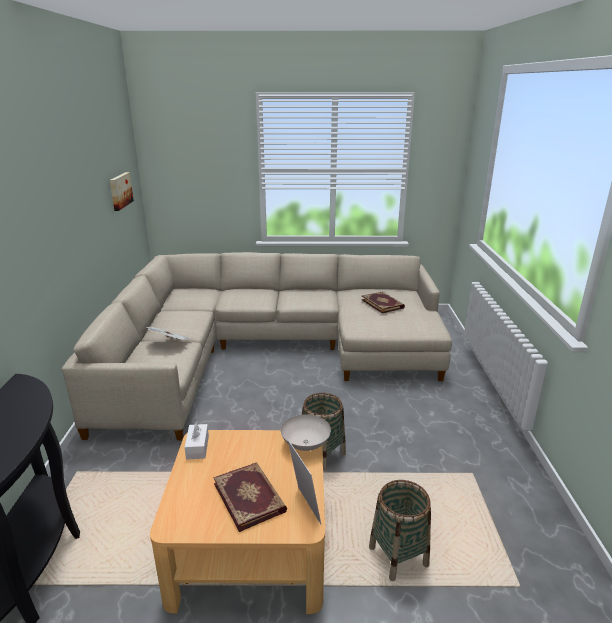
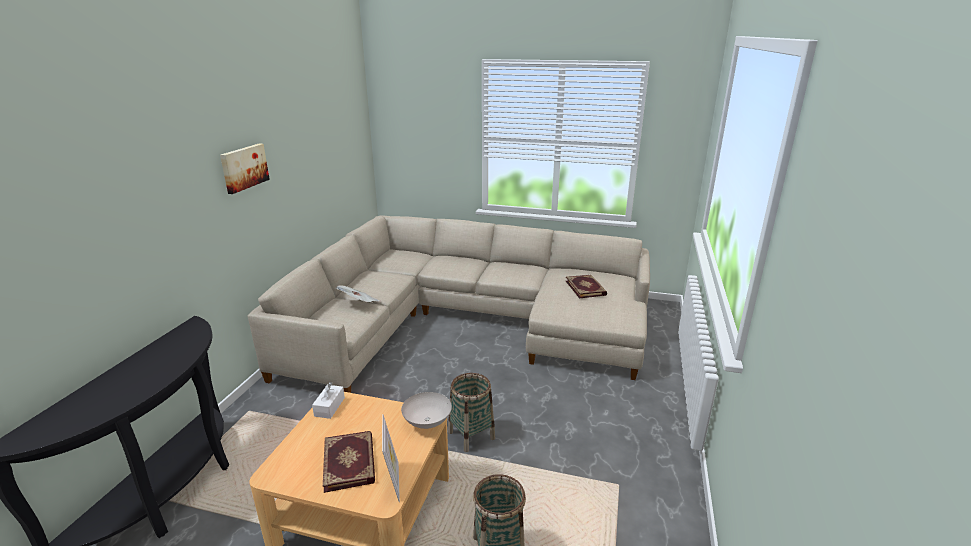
camera: 15 degrees right, 0 degrees up
picture [110,172,134,211] -> picture moved to [220,143,270,194]

